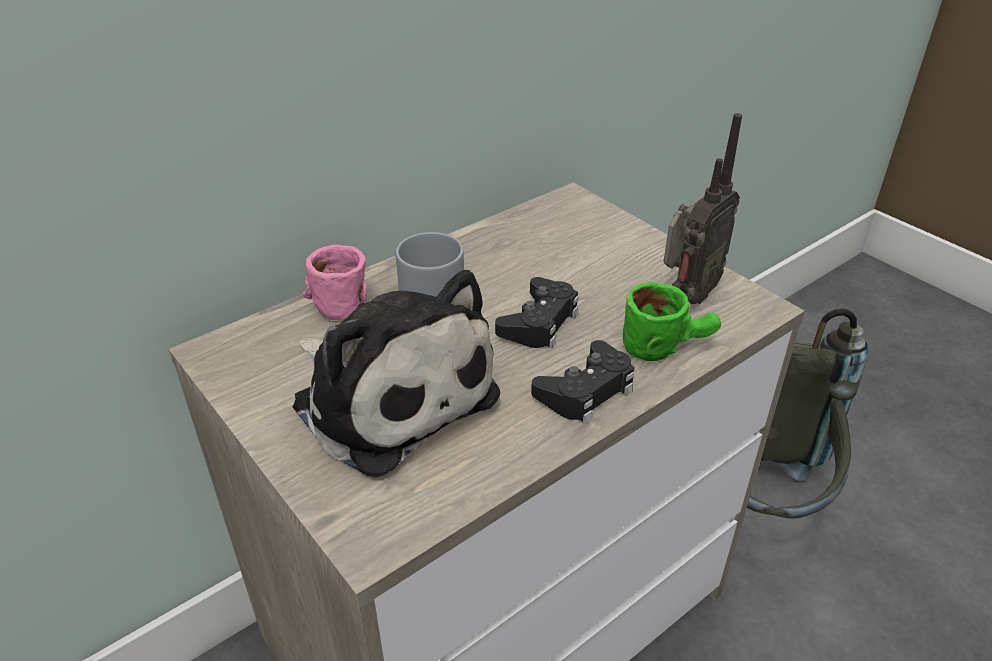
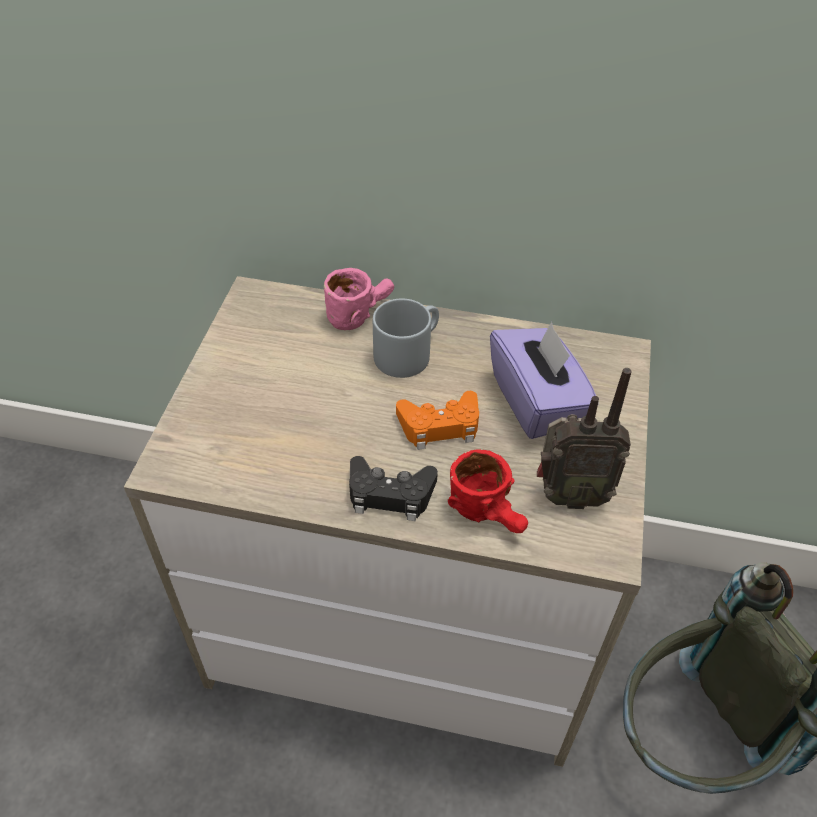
camera: 50 degrees right, 10 degrees up
plush toy [293,270,500,478] -> none
black game controller [495,277,578,349] -> orange game controller [396,391,479,450]
green mug [623,282,721,361] -> red mug [448,449,528,533]
none -> purple tissue box [490,322,599,439]

